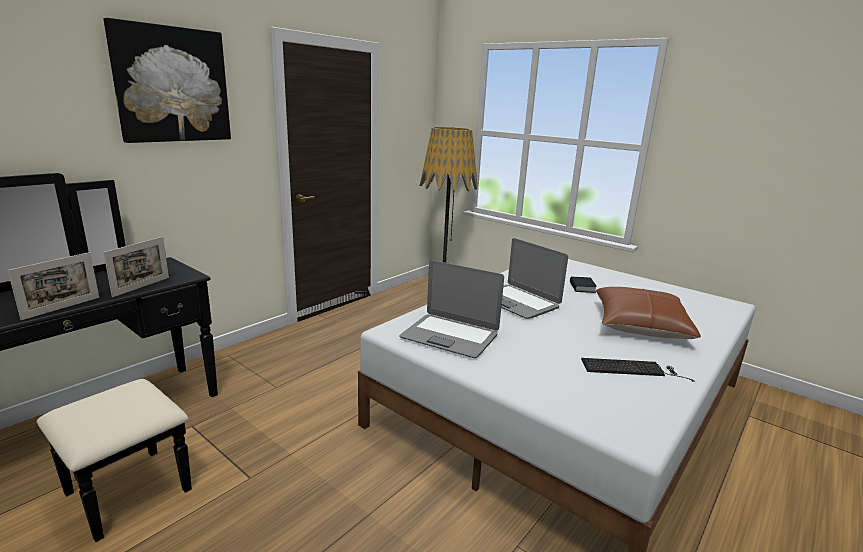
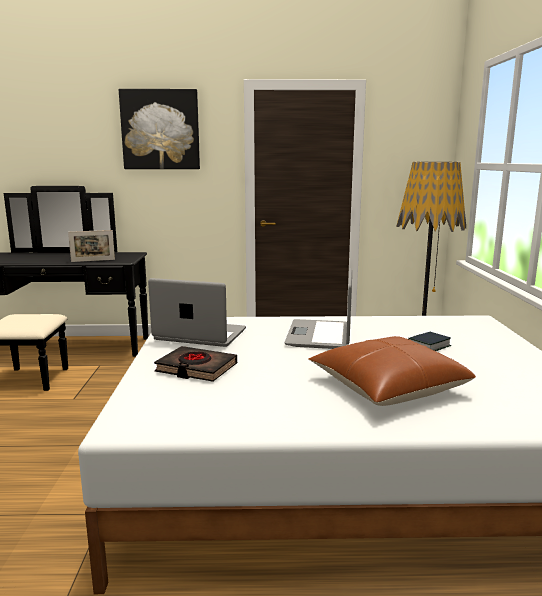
camera: 50 degrees right, 5 degrees down
picture frame [8,252,99,320] -> none
laptop [399,260,504,358] -> laptop turned 120 degrees clockwise [148,278,246,347]
keyboard [581,358,694,382] -> none
none -> black book [154,346,237,382]

